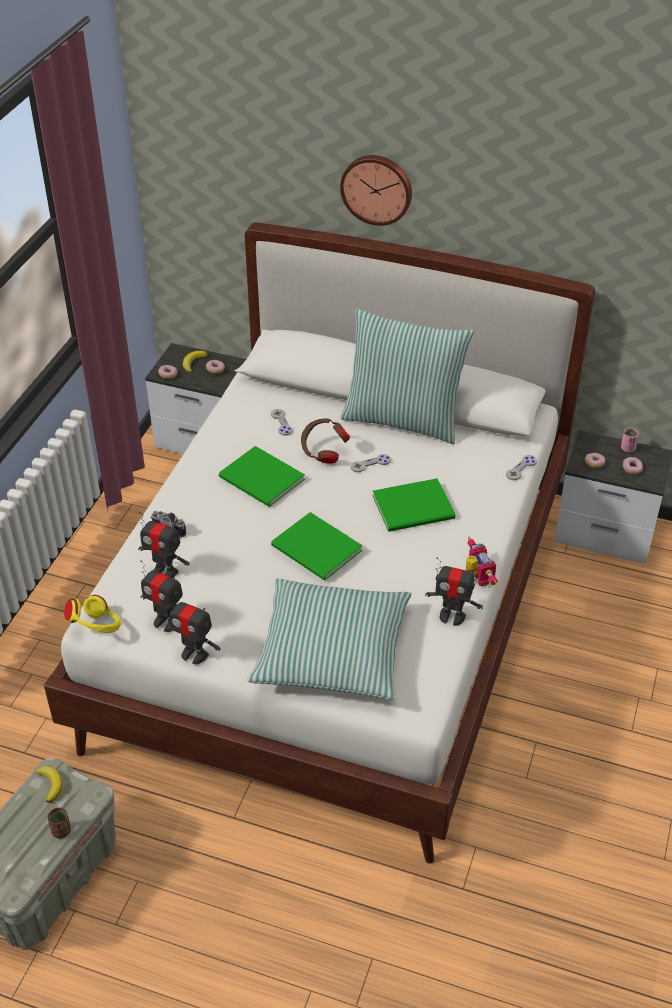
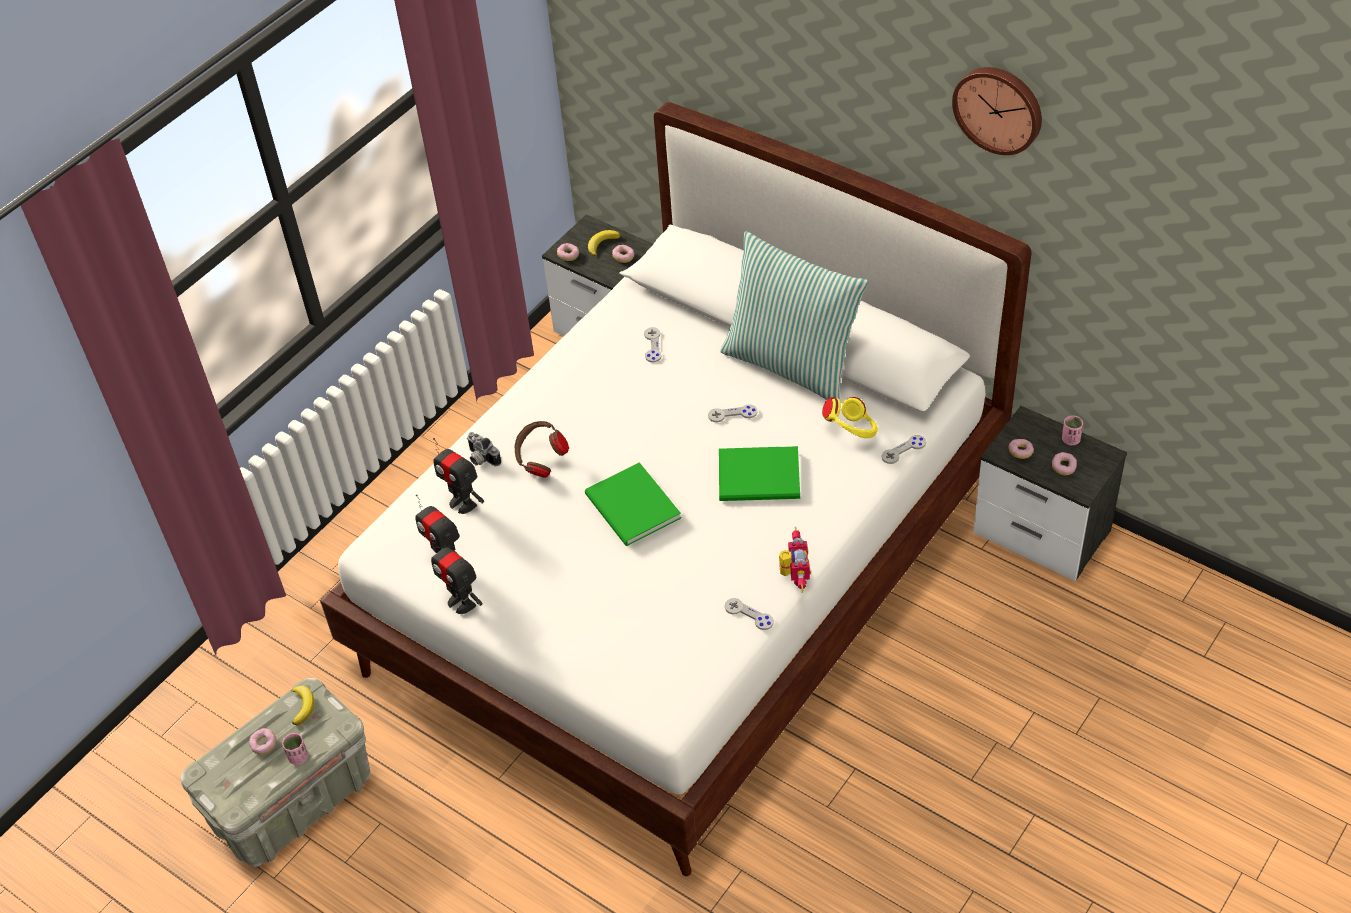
camera: 20 degrees right, 5 degrees up
brown cup [48,808,71,839] -> pink cup [282,733,308,765]
yellow headphones [64,595,121,633] -> yellow headphones moved to [822,397,878,438]
green book [219,446,305,507] -> none
pillow [248,579,411,700] -> none
brown headphones [301,418,350,464] -> brown headphones moved to [515,421,569,478]
wall clock [340,155,412,226] -> wall clock moved to [952,67,1042,155]
toy robot [425,557,483,626] -> grey game controller [725,598,774,630]
none -> donut [249,728,276,755]

